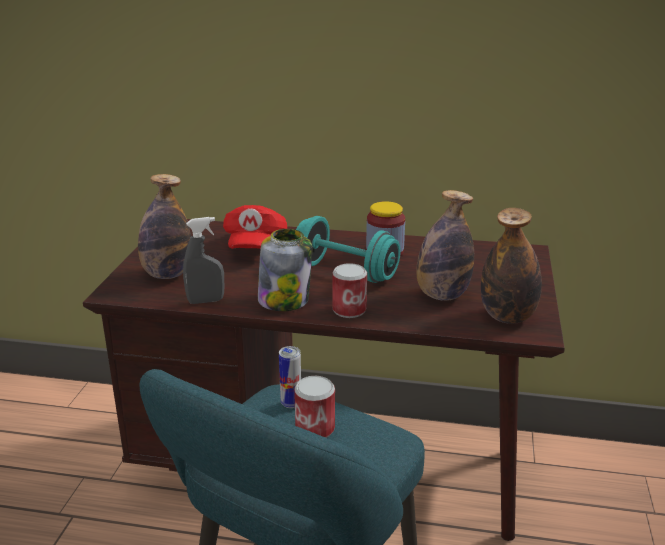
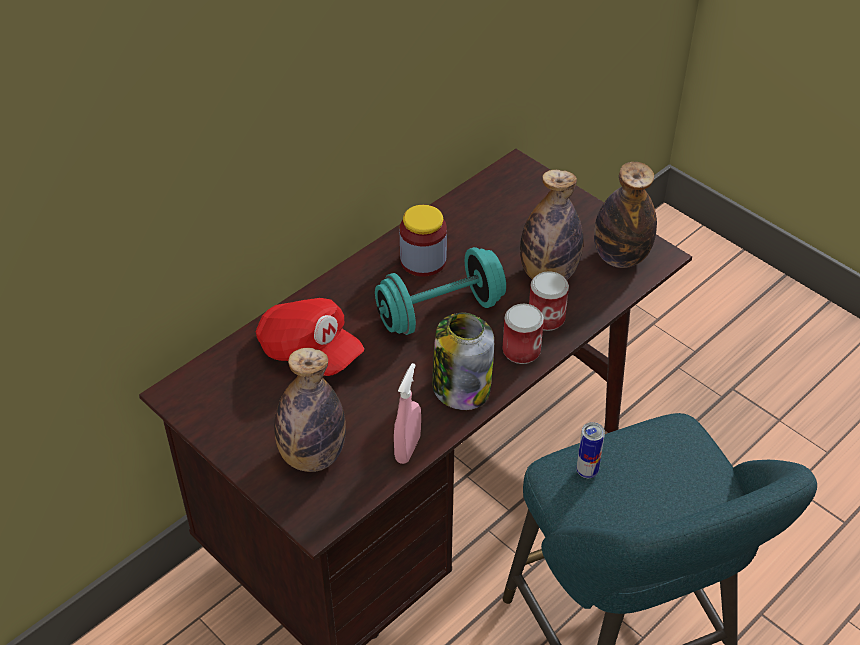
camera: 55 degrees left, 20 degrees up
grey spray bottle [183,217,224,304] -> pink spray bottle [394,363,421,464]
can [294,376,335,438] -> can moved to [529,271,569,331]

